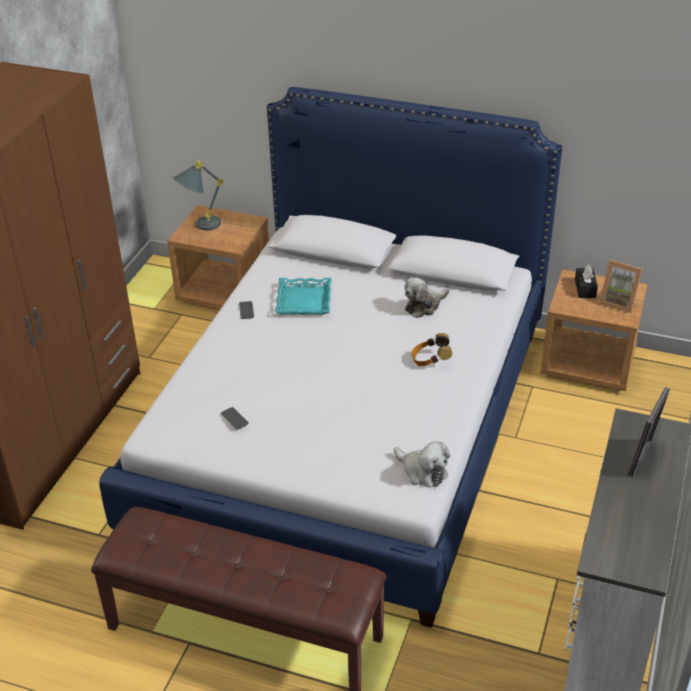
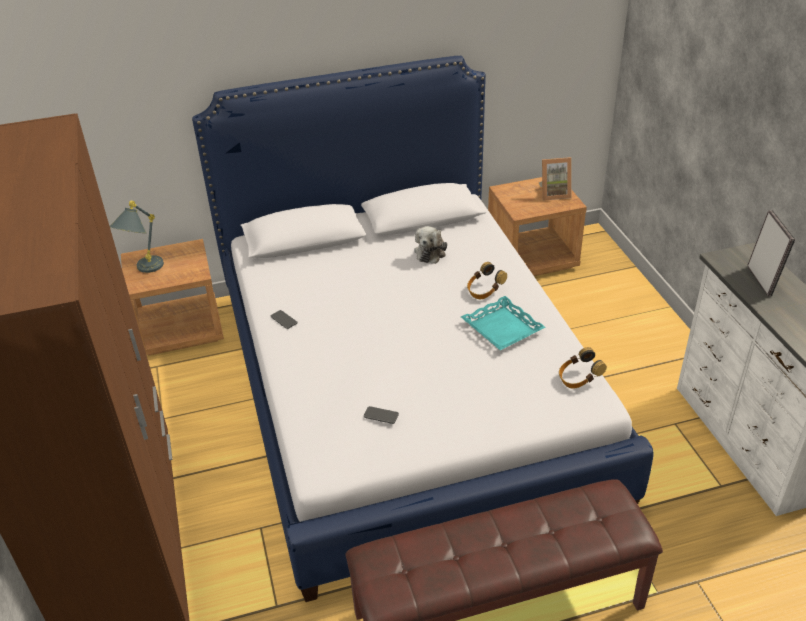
camera: 35 degrees left, 0 degrees up
turquoise tray [275,278,332,314] -> turquoise tray moved to [461,296,545,350]
plush toy [394,441,450,488] -> headphones [559,347,607,389]
black tissue box [575,265,598,298] -> none

